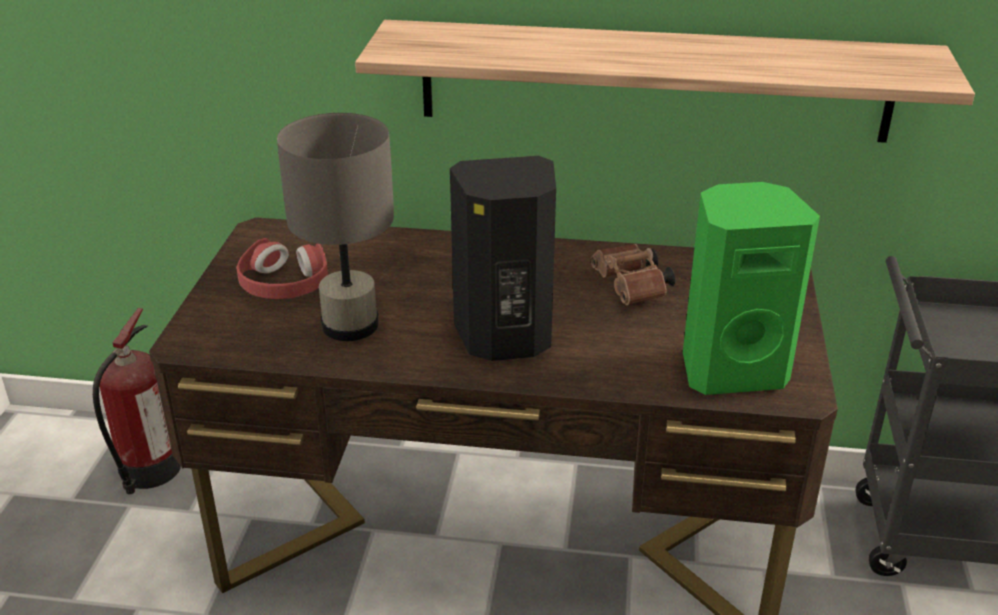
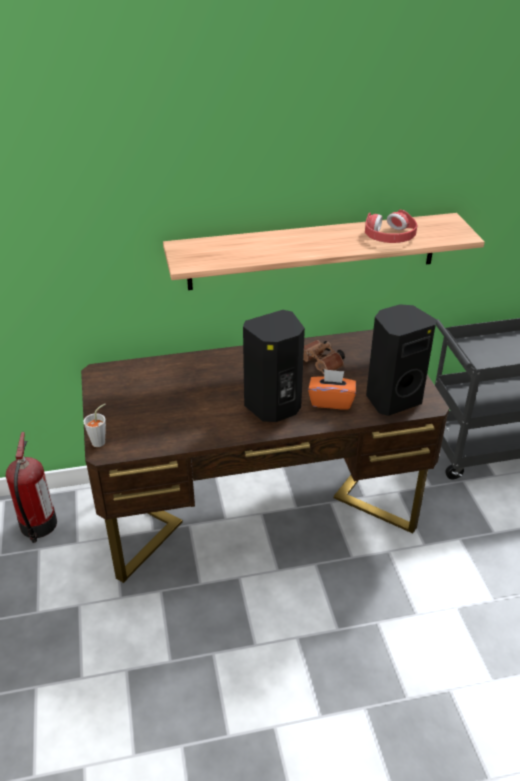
camera: 20 degrees left, 5 degrees up
red headphones [236,238,328,299] -> red headphones moved to [365,210,418,243]
grey table lamp [277,113,394,341] -> none
green speaker [683,182,820,395] -> black speaker [366,304,436,416]
none -> grey cup [83,403,106,447]
none -> orange tissue box [308,369,356,410]

